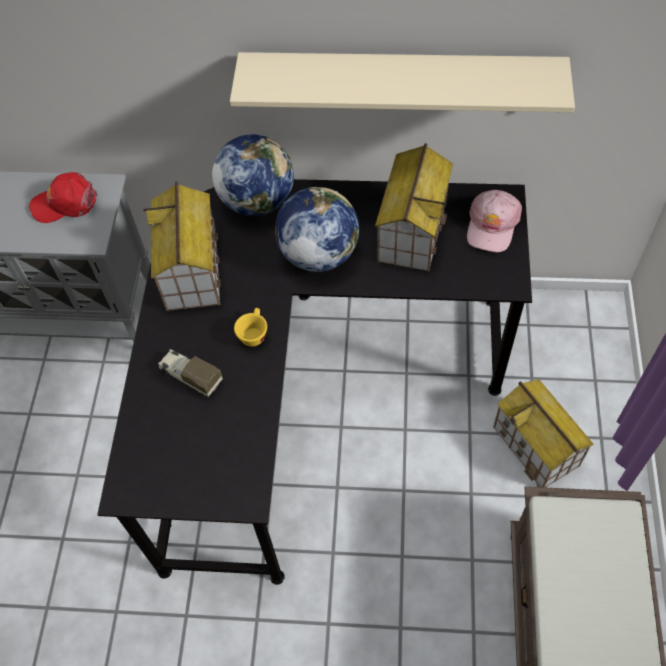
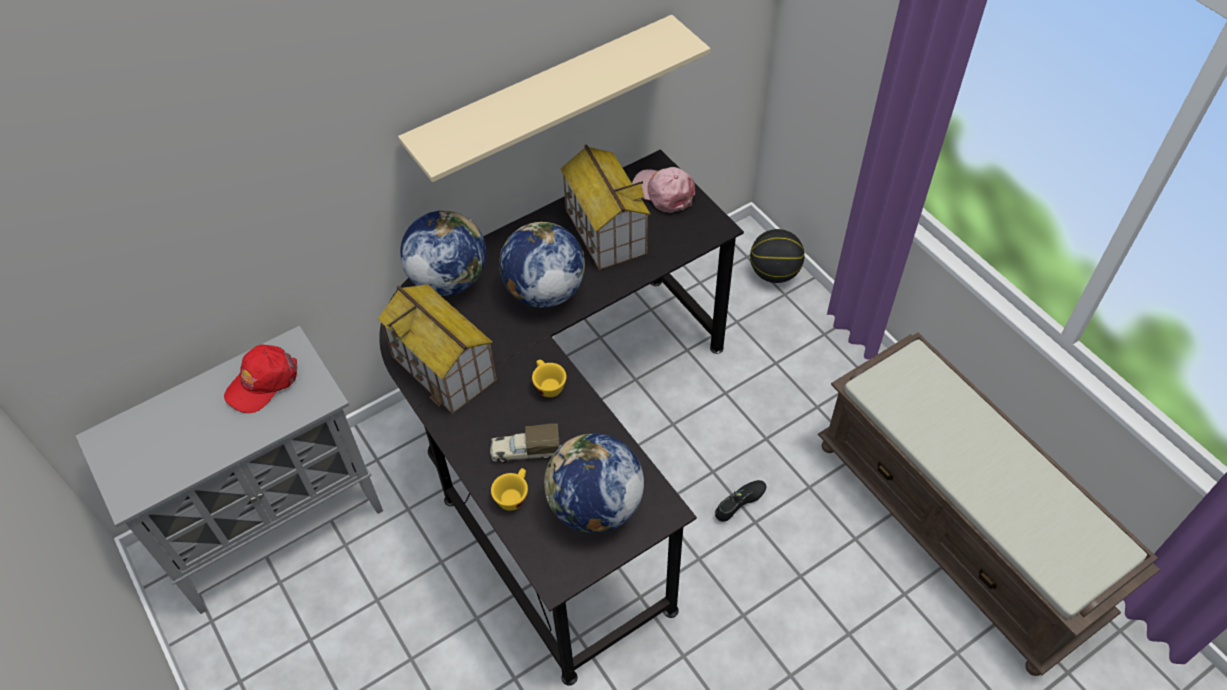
camera: 40 degrees left, 5 degrees down
pink cap [467,190,522,252] -> pink cap turned 150 degrees clockwise [632,167,695,213]
toy house [493,379,594,488] -> none
none -> yellow cup [491,468,528,511]
none -> globe [544,433,644,533]
none -> black shoe [715,480,766,522]
none -> basketball [750,229,805,283]

